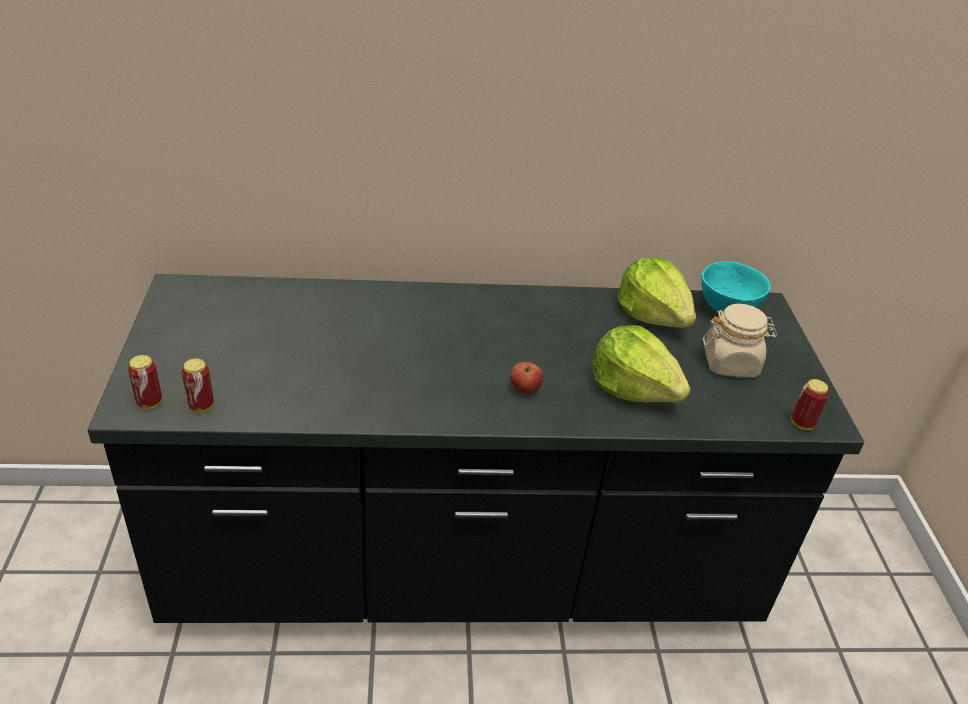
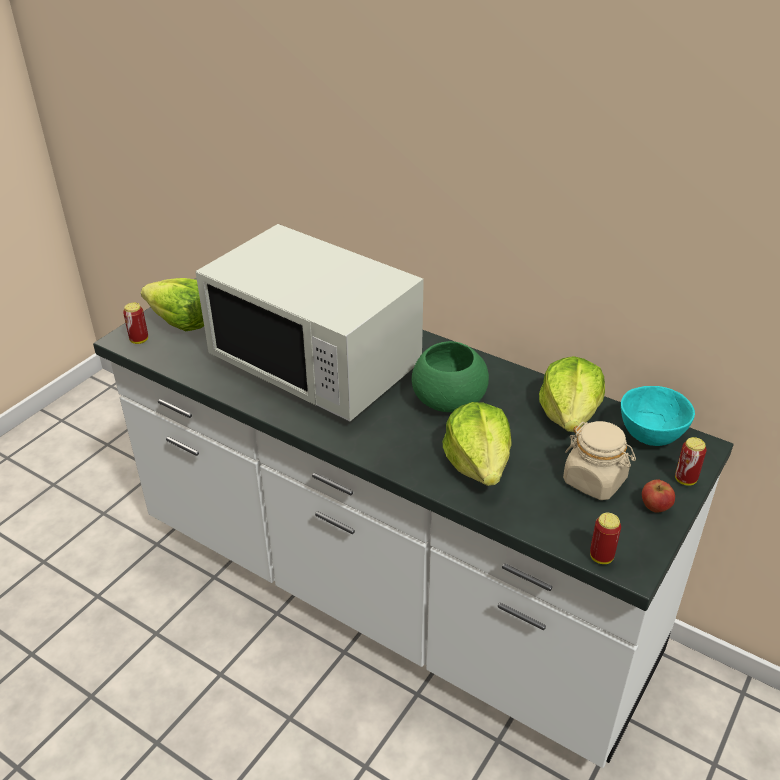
camera: 40 degrees right, 0 degrees up
black counter [88,274,864,623] -> white counter [93,278,733,768]
can [182,358,214,413] -> can moved to [675,437,707,486]
apple [510,362,544,394] -> apple moved to [642,479,675,513]
none -> lettuce [141,278,204,331]
none -> white microwave [196,224,424,422]
none -> green bowl [412,341,489,412]

